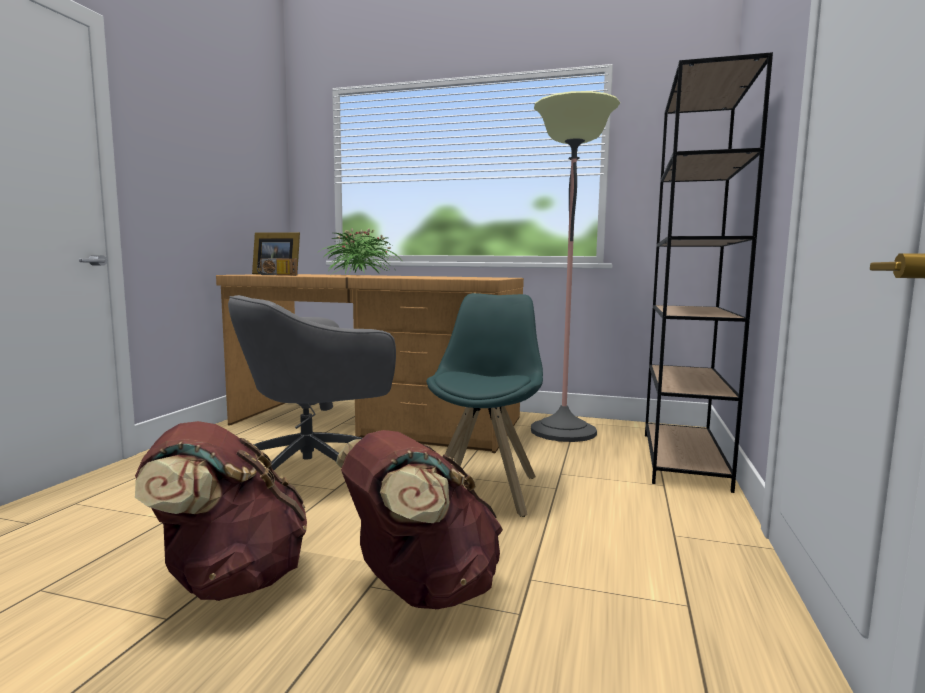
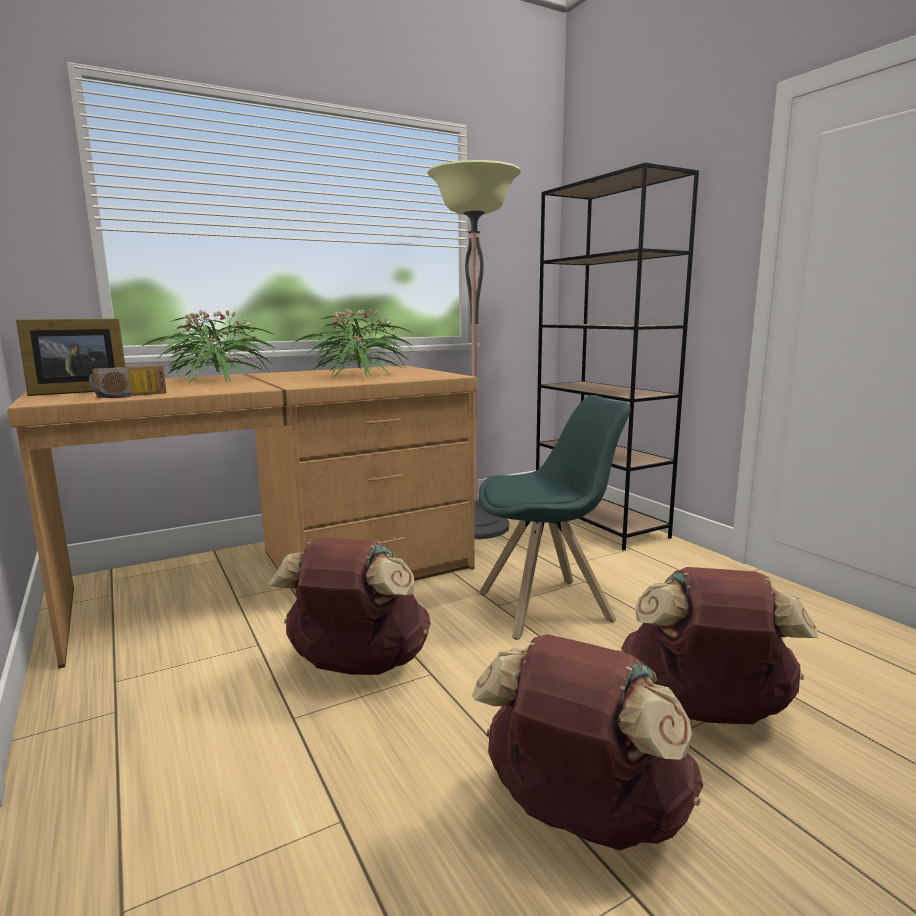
camera: 45 degrees left, 5 degrees up
grey office chair [228,295,396,470] -> brown backpack [269,538,431,675]
turquoise chair [426,293,543,517] -> turquoise chair turned 105 degrees clockwise [479,395,631,640]
none -> potted plant [295,308,412,380]

